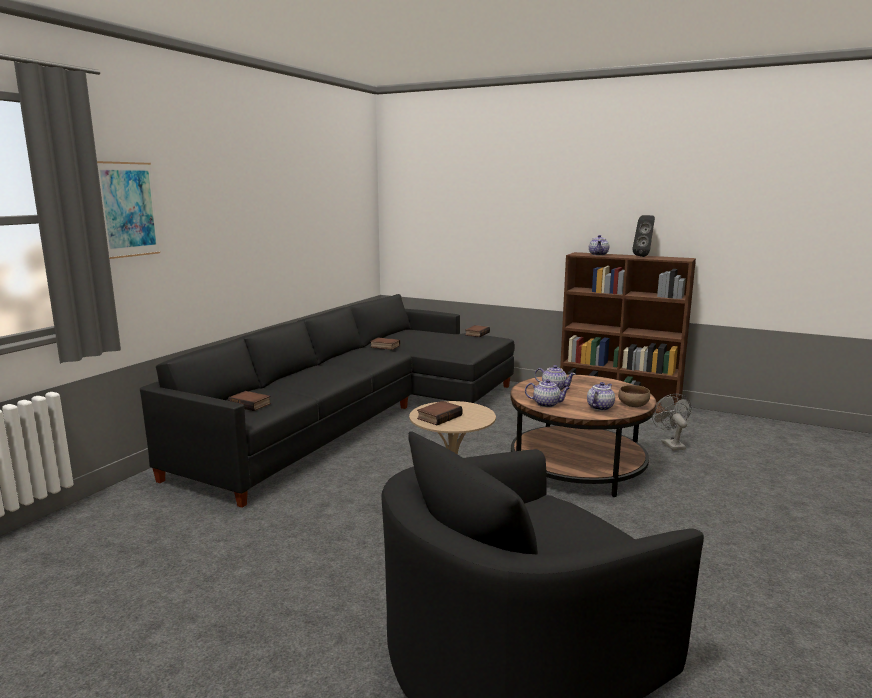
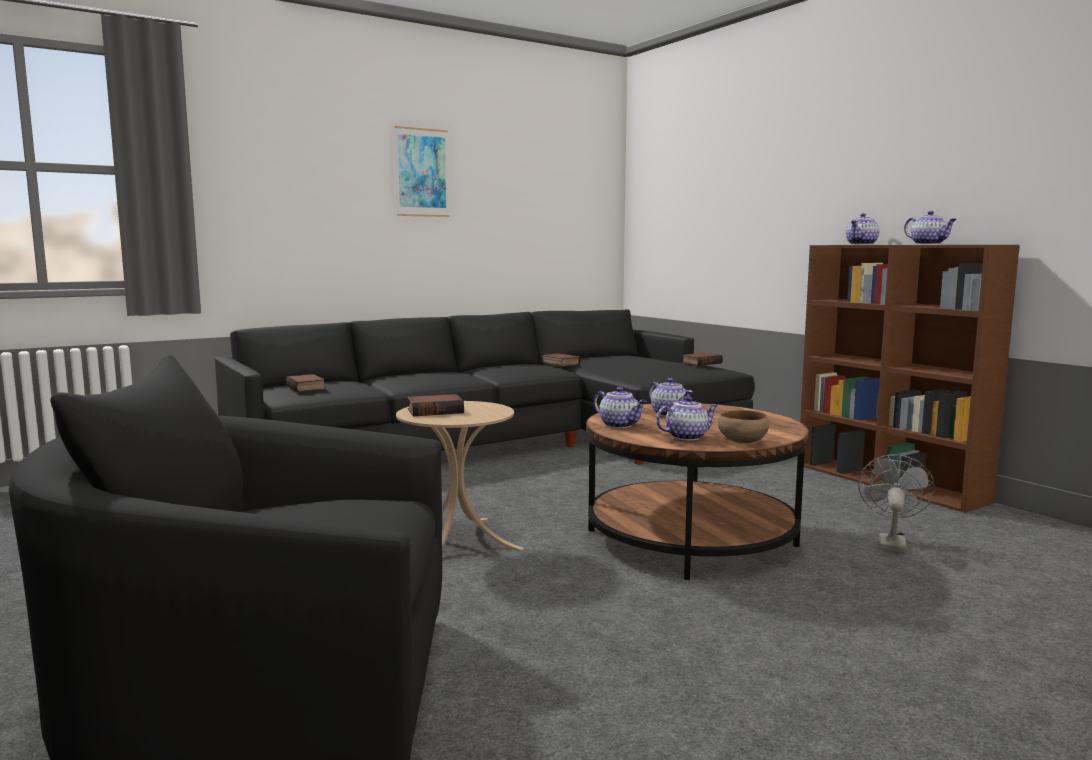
camera: 30 degrees right, 5 degrees down
picture [97,161,160,259] -> picture moved to [394,126,449,217]
black speaker [632,215,655,257] -> teapot [904,211,957,244]

